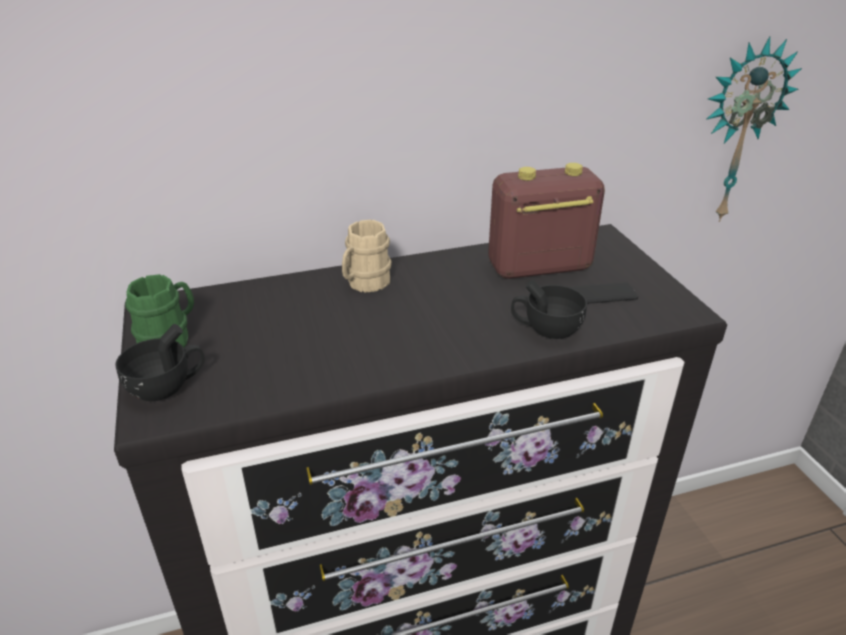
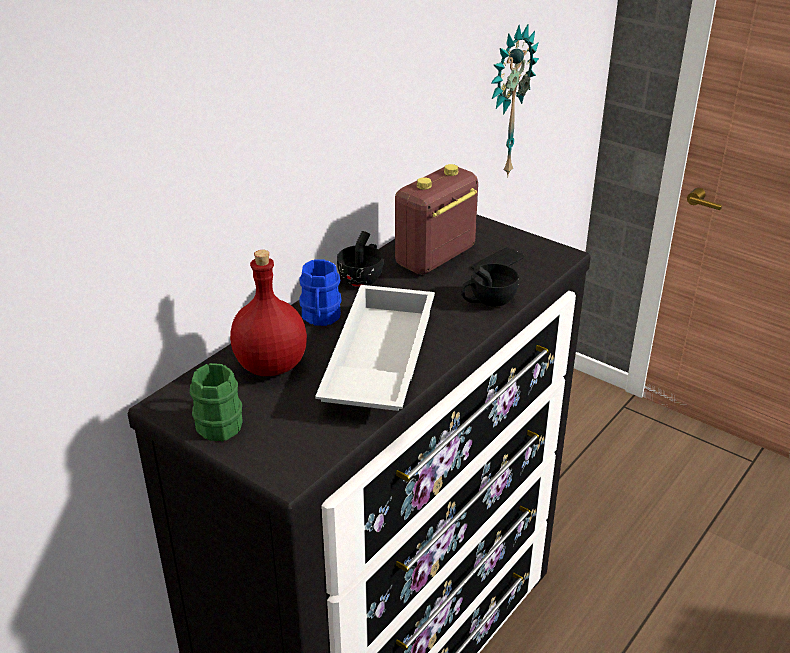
camera: 35 degrees left, 0 degrees up
black cup [115,324,205,401] -> black cup moved to [337,231,383,287]
beige mug [342,219,392,293] -> blue mug [299,259,342,326]
none -> red bottle [230,250,307,376]
none -> white tray [315,285,435,411]

